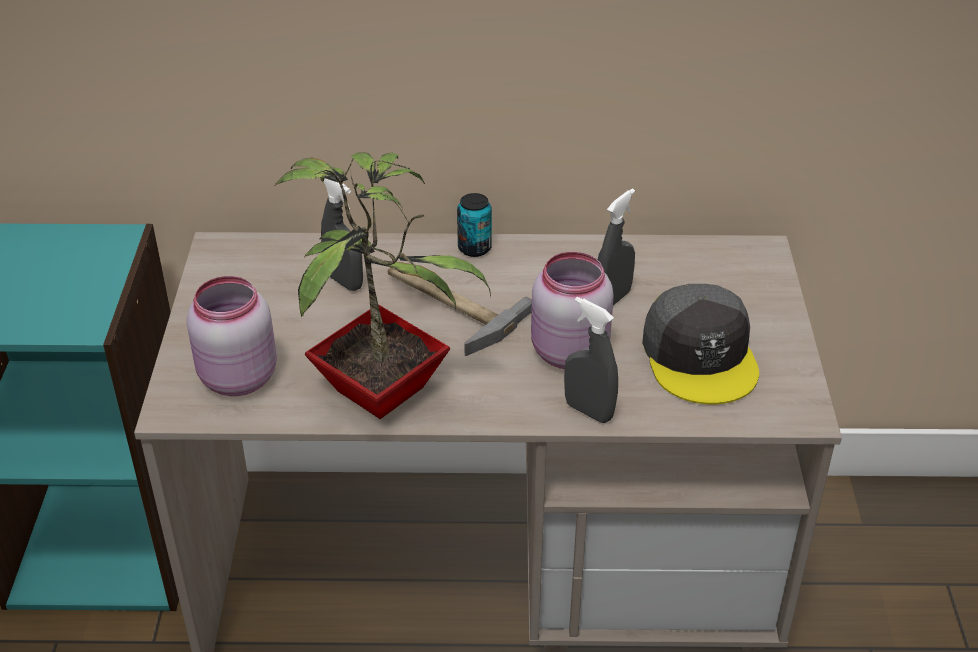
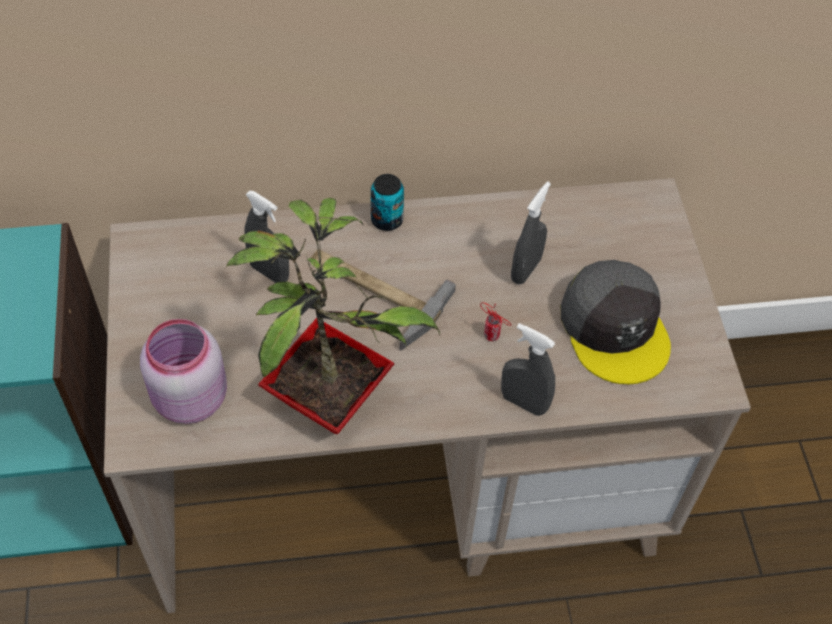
camera: 10 degrees left, 15 degrees up
pink jar [531,252,614,369] -> can [480,302,511,341]

